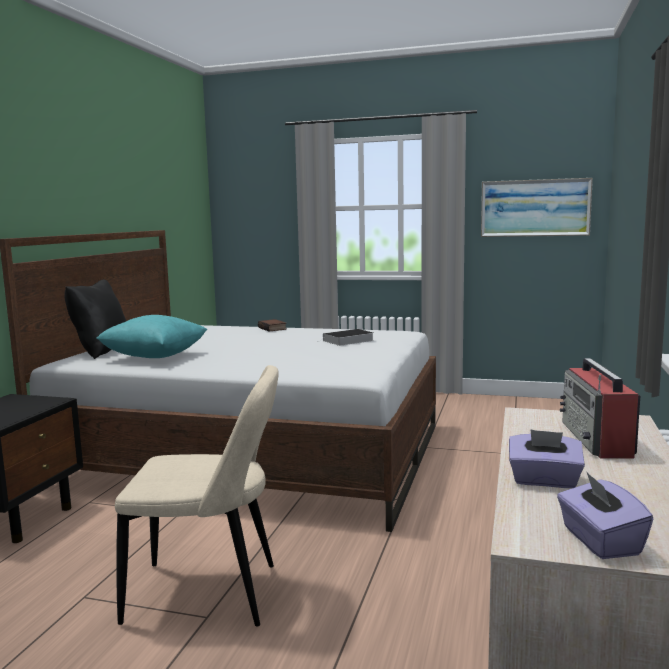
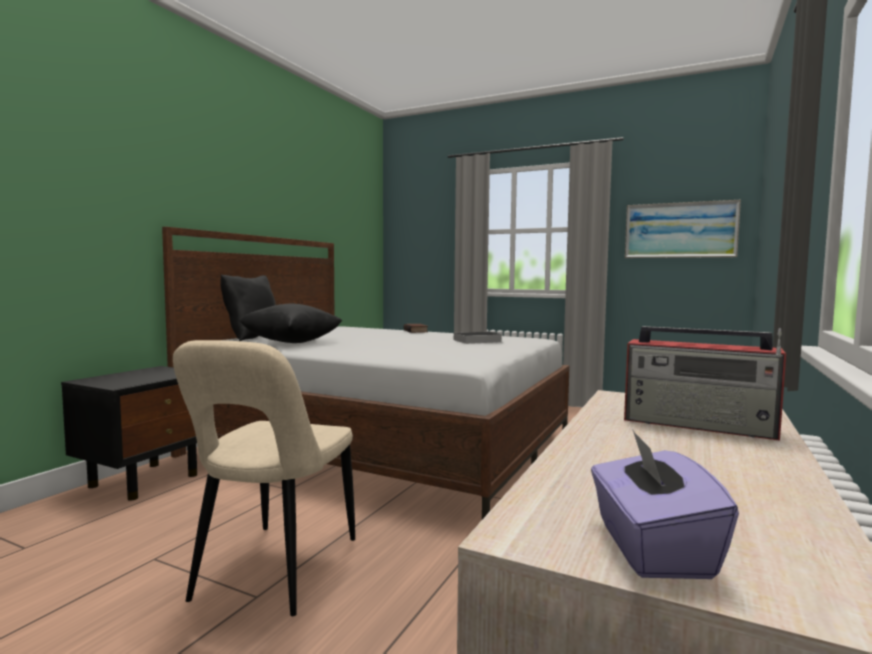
camera: 10 degrees right, 5 degrees down
turquoise pillow [96,315,207,358] -> black pillow [238,304,342,343]
beige chair [115,365,279,627] -> beige chair turned 90 degrees clockwise [173,340,355,616]
purple tissue box [509,429,585,488] -> none
radio [560,358,640,459] -> radio turned 75 degrees counterclockwise [624,326,786,441]

